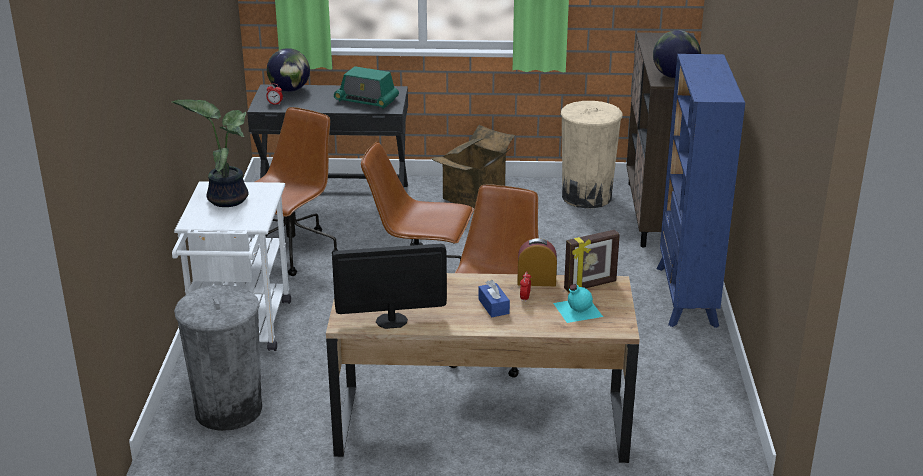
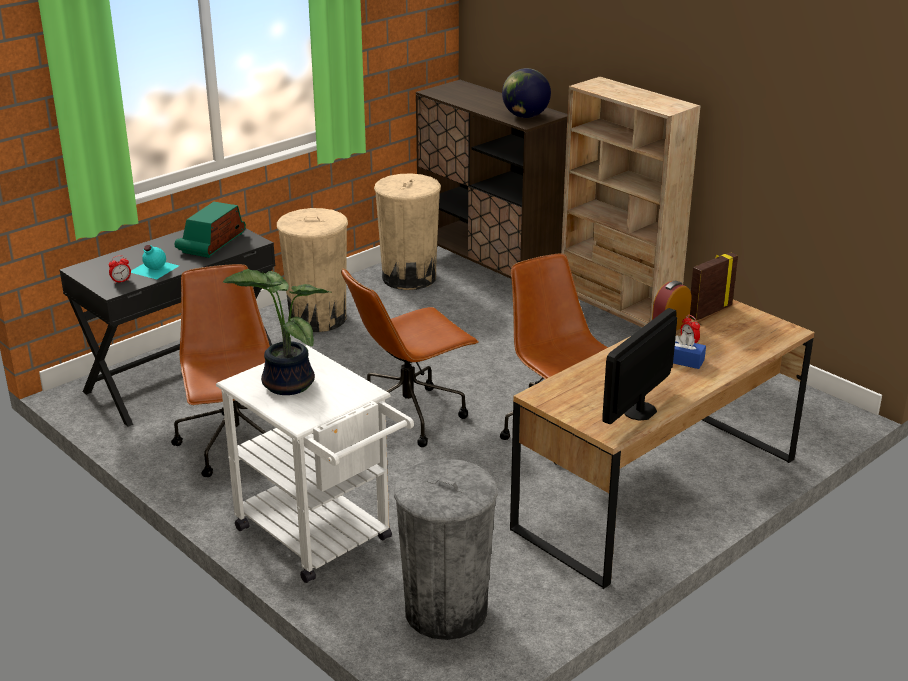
camera: 45 degrees left, 0 degrees up
globe [267,48,310,92] -> none
radio [334,66,399,109] -> radio turned 135 degrees clockwise [175,202,246,258]
cardboard box [431,125,515,208] -> beige trash can [277,208,348,332]
turquoise bottle [553,284,603,323] -> turquoise bottle moved to [131,245,179,279]
picture frame [564,230,620,292] -> picture frame turned 150 degrees counterclockwise [690,252,738,321]
blue bookcase [656,54,745,328] -> beige bookcase [561,77,701,328]

